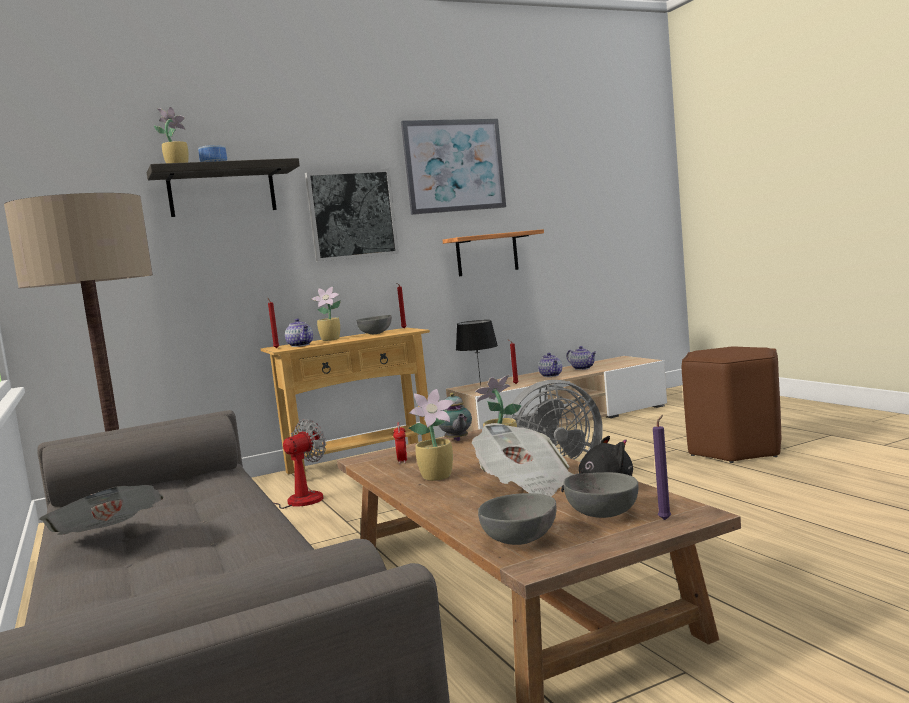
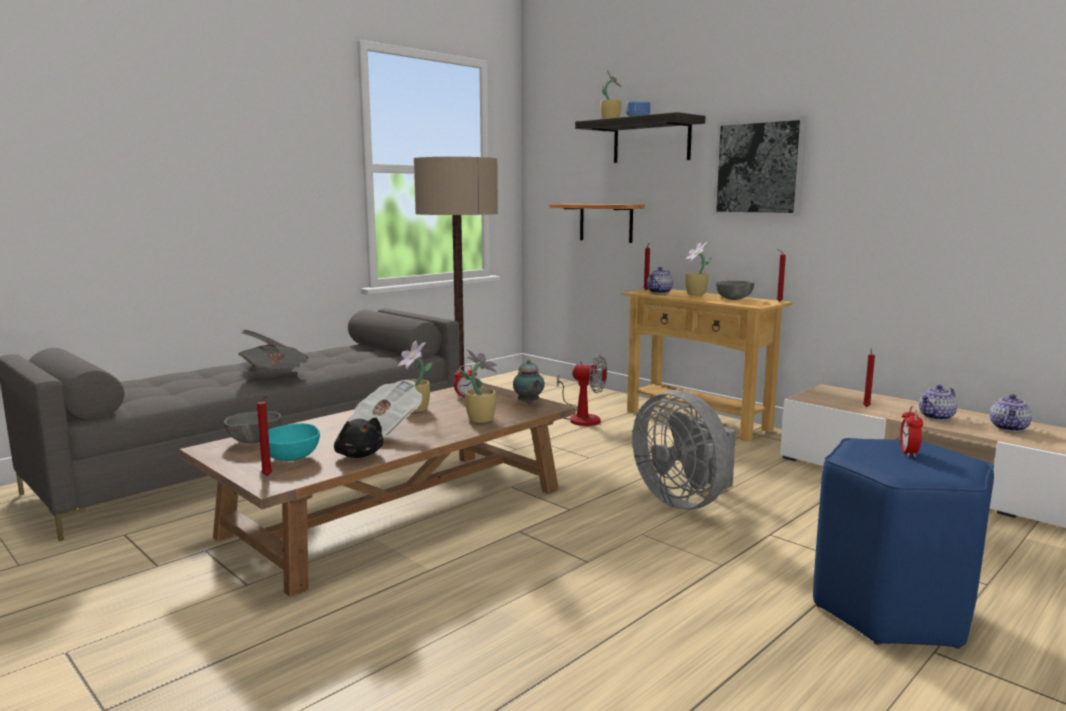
camera: 70 degrees right, 5 degrees up
picture [401,119,506,215] -> none
teapot [439,393,472,441] -> teapot turned 75 degrees counterclockwise [513,359,545,404]
shelf [442,229,544,276] -> shelf moved to [550,204,645,243]
black table lamp [456,320,498,385] -> none
grey bowl [563,472,638,518] -> turquoise bowl [268,423,320,461]
purple candle [653,415,671,520] -> red candle [257,395,272,476]
brown stool [682,347,781,463] -> blue stool [813,438,994,649]
none -> newspaper [238,345,308,369]
none -> alarm clock [900,406,923,457]

